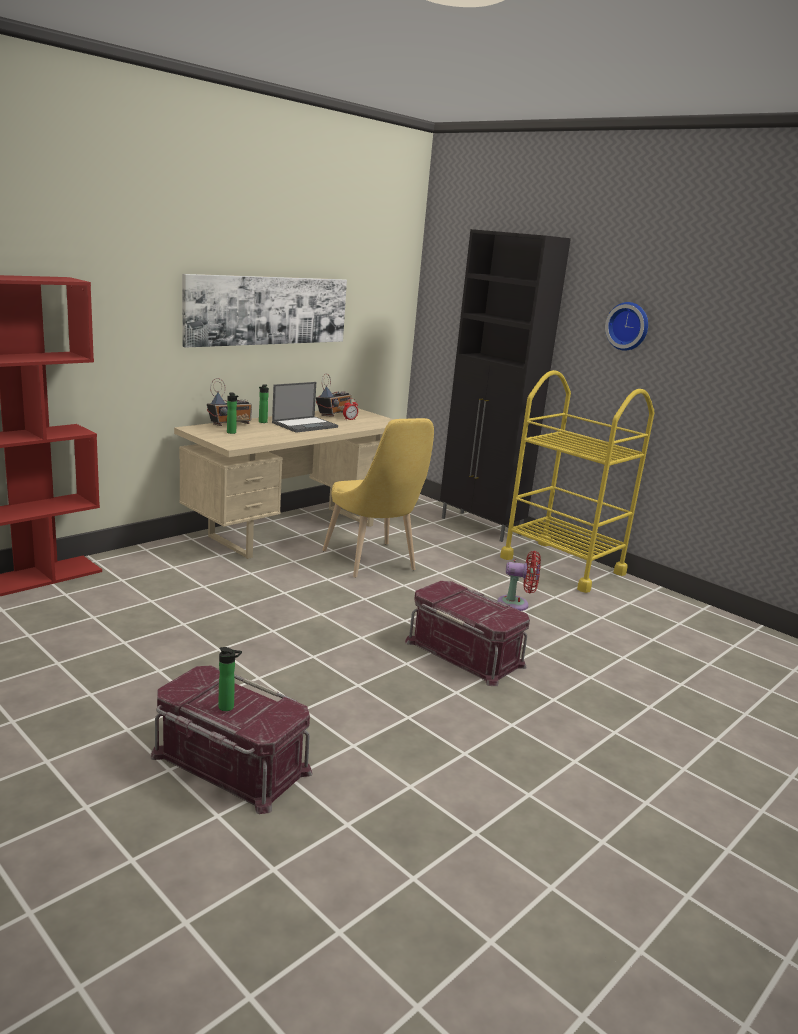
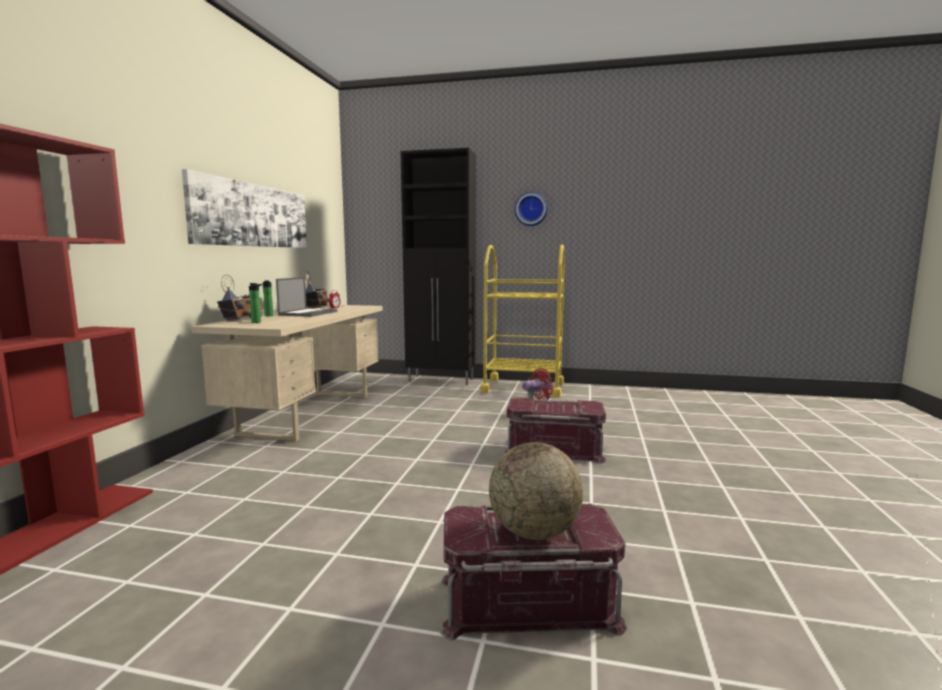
camera: 30 degrees left, 10 degrees down
bottle [218,647,242,711] -> globe [489,442,583,540]
yellow chair [322,418,434,578] -> none

